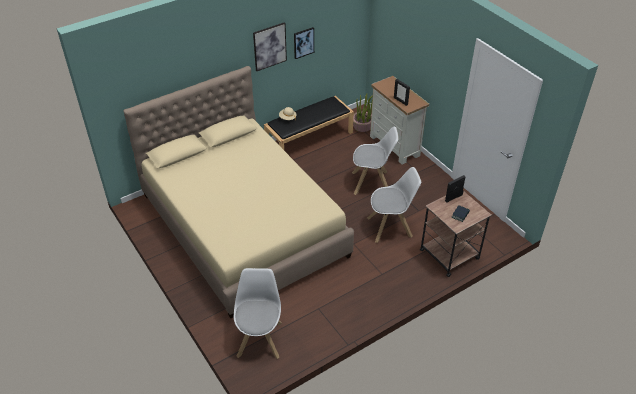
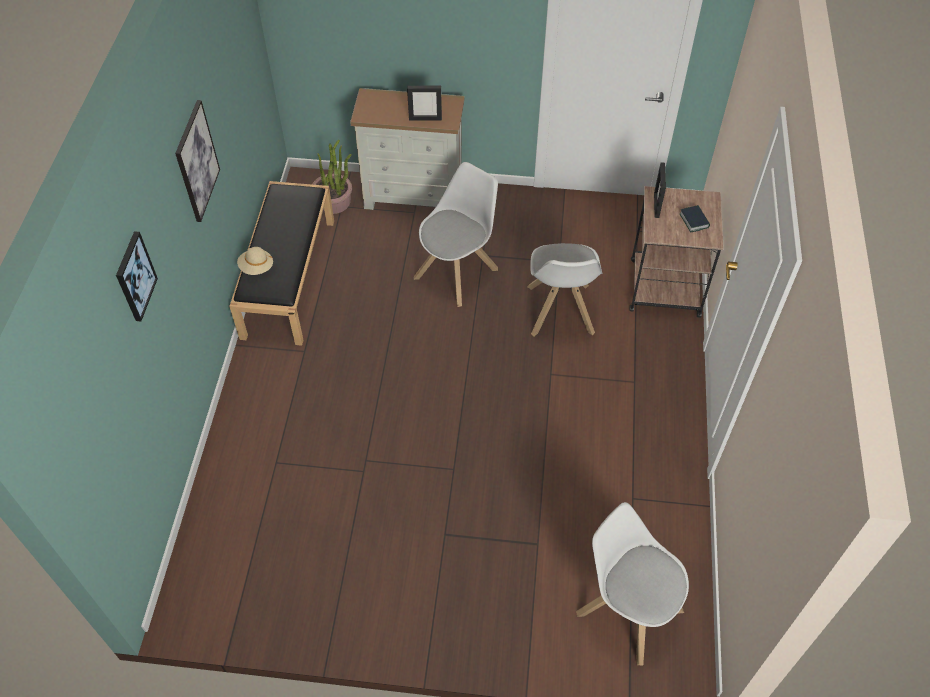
camera: 50 degrees left, 10 degrees up
beige bed [123,66,354,318] -> none
picture [294,27,314,59] -> picture moved to [116,231,158,321]
chair [367,167,421,243] -> chair turned 150 degrees clockwise [528,243,602,336]

